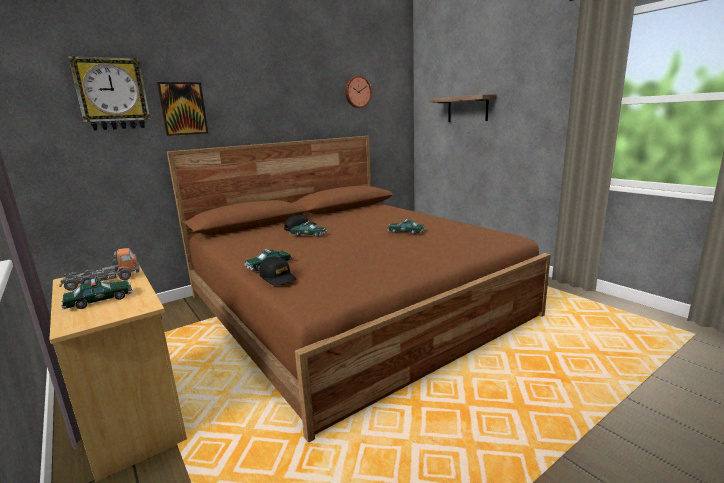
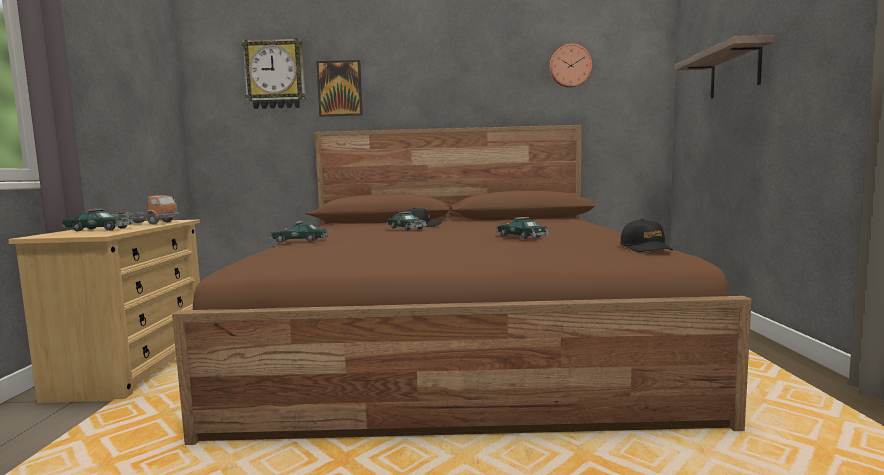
camera: 35 degrees right, 10 degrees down
black cap [260,256,296,285] -> black cap moved to [620,219,673,252]

